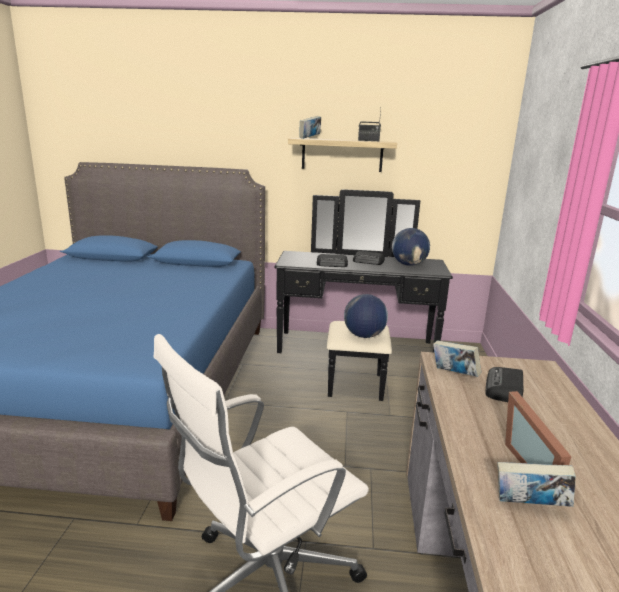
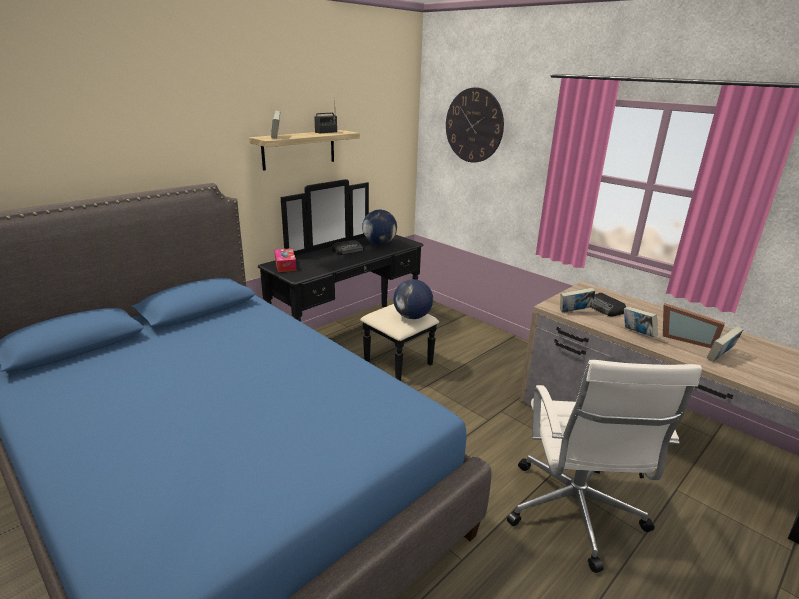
camera: 50 degrees left, 5 degrees up
radio [317,254,348,267] -> none
none -> tissue box [274,248,297,272]
none -> wall clock [446,87,504,163]
none -> book [624,306,658,337]

